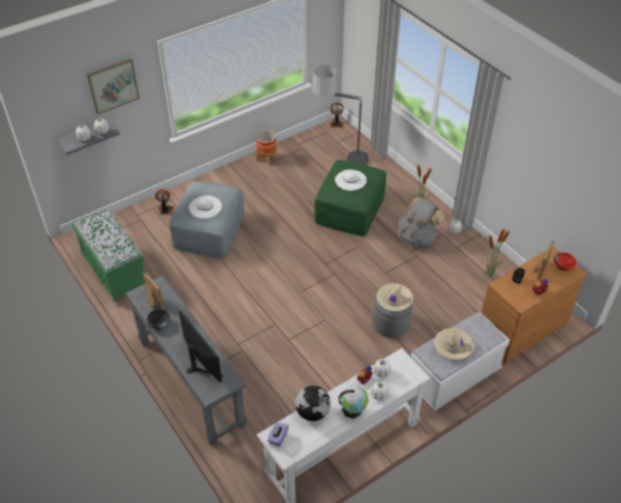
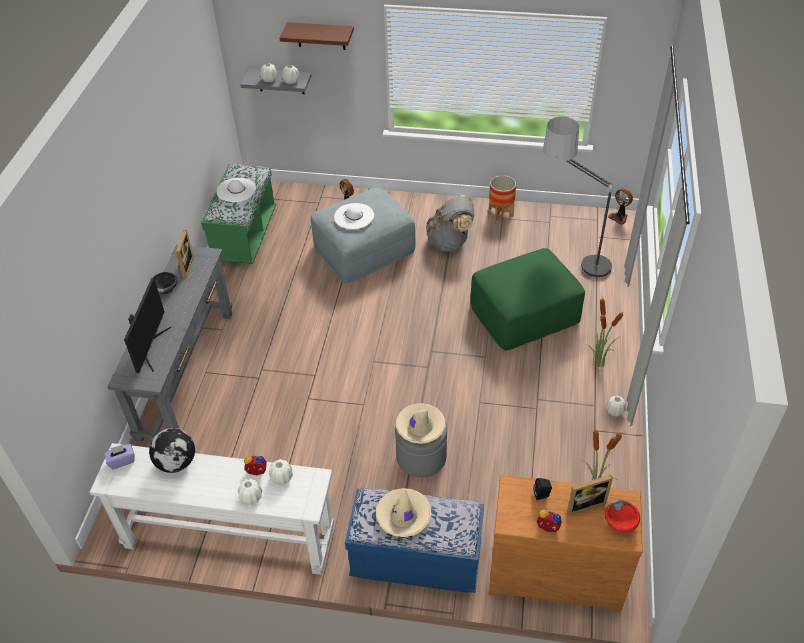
camera: 45 degrees right, 0 degrees up
picture [87,58,139,115] -> brown shelf [279,22,354,50]
white hat [335,170,367,191] -> white hat moved to [217,178,256,202]
globe [338,386,369,419] -> none
grey backpack [398,197,445,247] -> grey backpack moved to [426,195,475,252]
white bench [411,312,510,411] -> blue bench [345,488,484,593]

